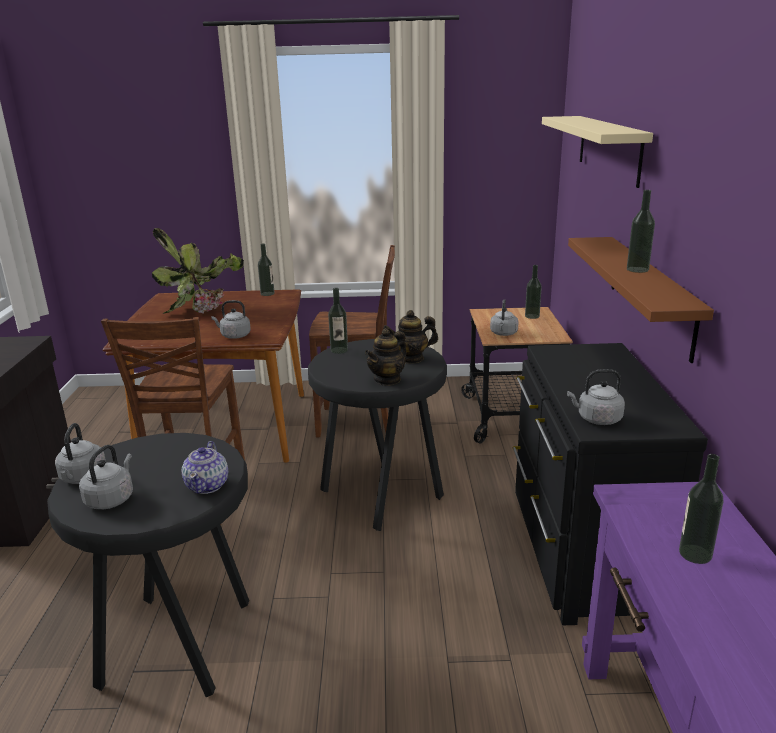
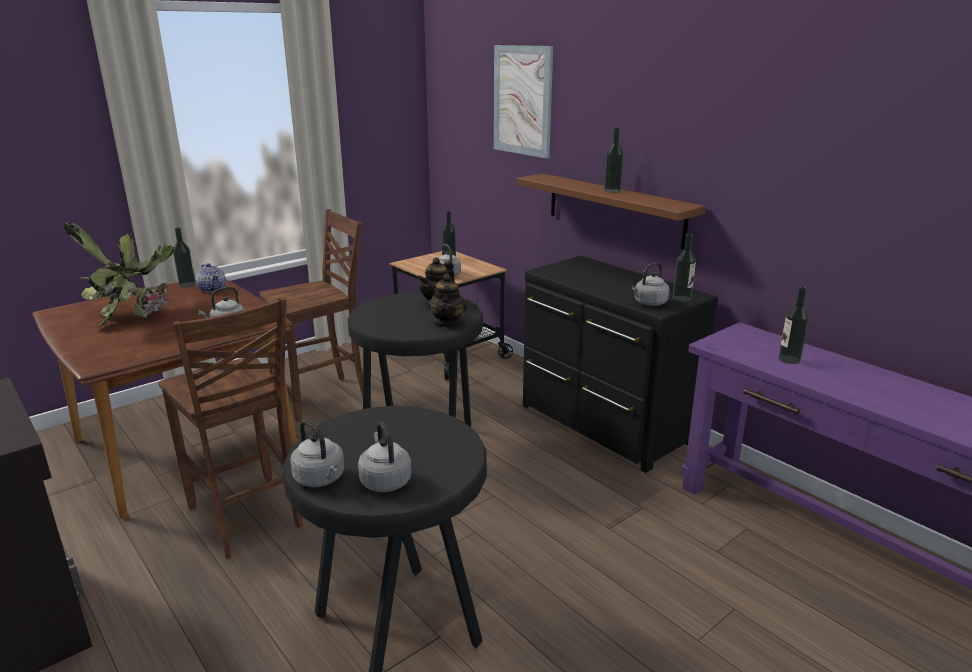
camera: 40 degrees left, 0 degrees up
teapot [181,441,228,494] -> teapot moved to [195,263,226,293]
bottle [328,288,348,354] -> bottle moved to [673,234,696,302]
beige shelf [542,116,653,188] -> picture [494,45,553,158]

